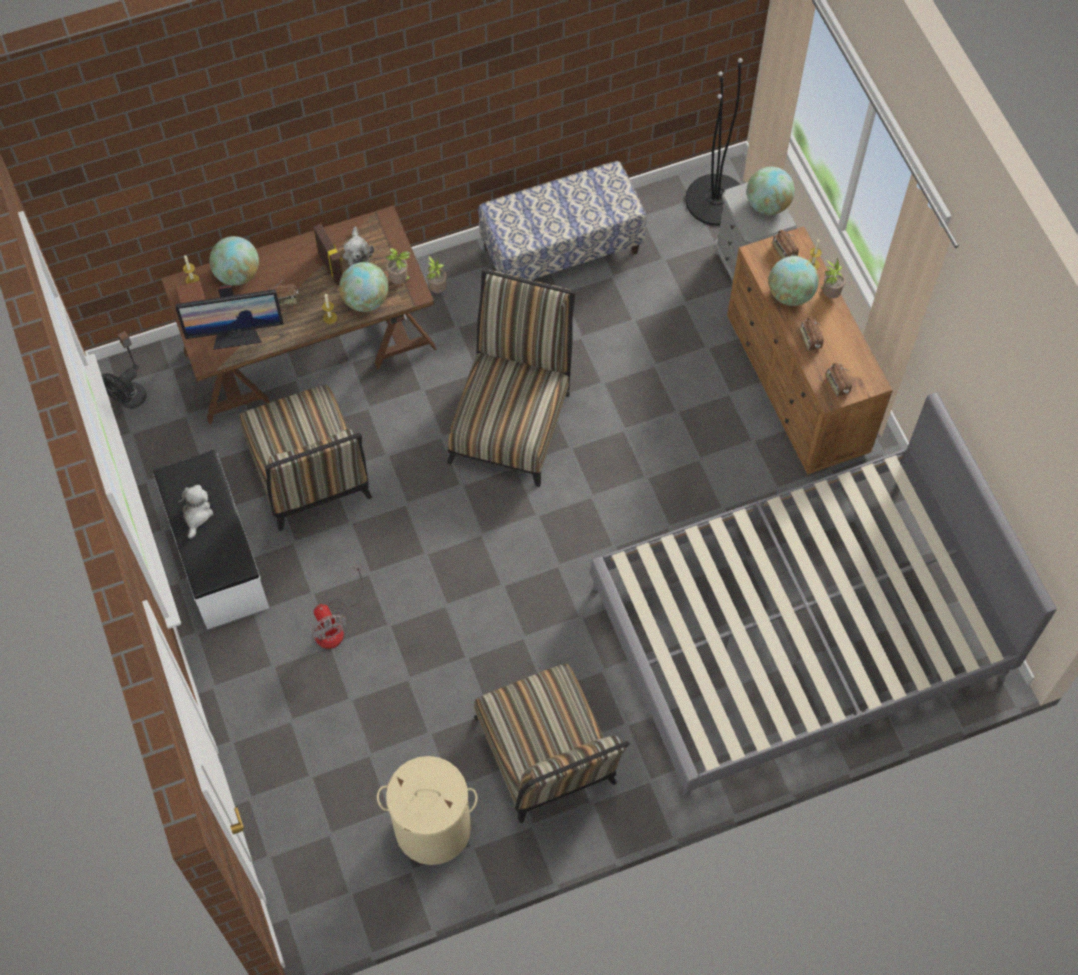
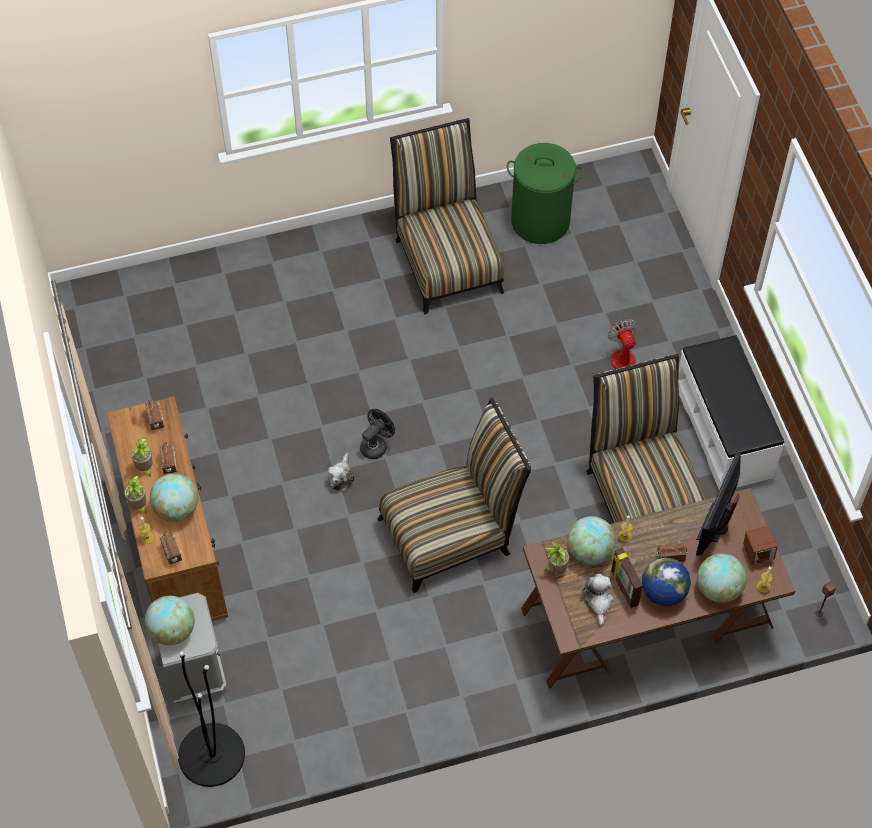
camera: 175 degrees left, 5 degrees down
black fan [102,368,147,409] -> black fan moved to [360,409,395,459]
monitor [175,285,284,350] -> monitor turned 60 degrees counterclockwise [696,451,741,556]
plush toy [178,485,213,539] -> plush toy moved to [327,453,355,491]
beige laundry basket [377,756,478,865] -> green laundry basket [507,143,583,244]
potted plant [427,256,447,293] -> potted plant moved to [131,438,153,476]
chair [447,269,575,487] -> chair turned 135 degrees counterclockwise [378,397,532,593]
bench [478,161,647,280] -> none
grey bed [591,393,1057,796] -> none
none -> globe [642,557,691,606]

